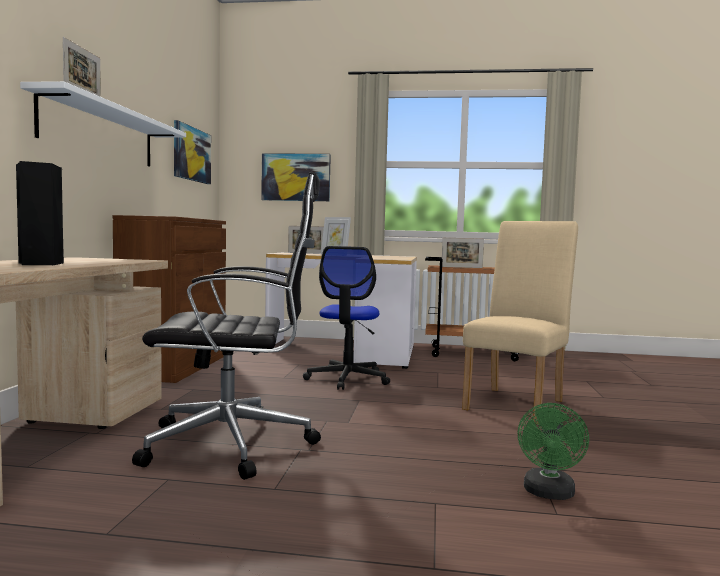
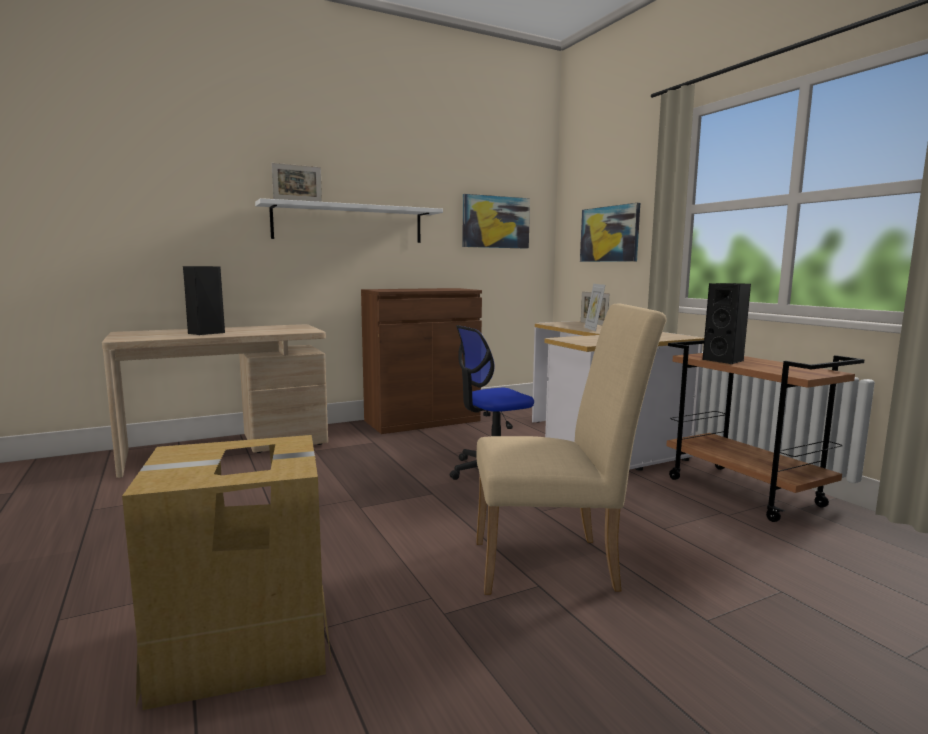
camera: 55 degrees right, 5 degrees up
black office chair [132,172,321,480] -> none
picture frame [442,237,484,268] -> black speaker [703,283,751,364]
green fan [518,403,589,500] -> cardboard box [122,435,332,710]

